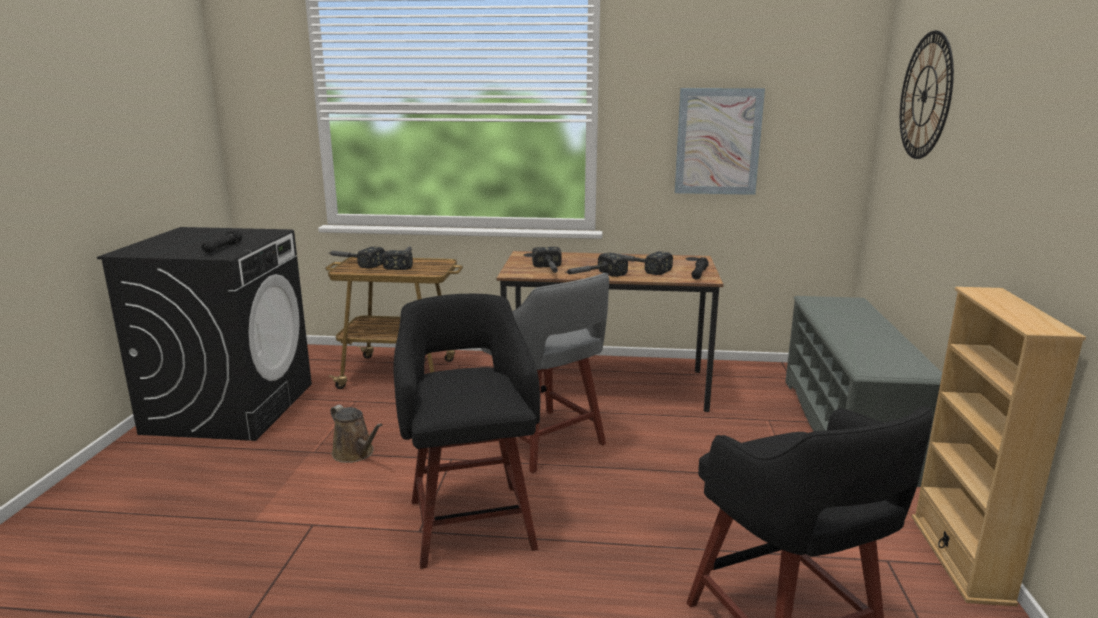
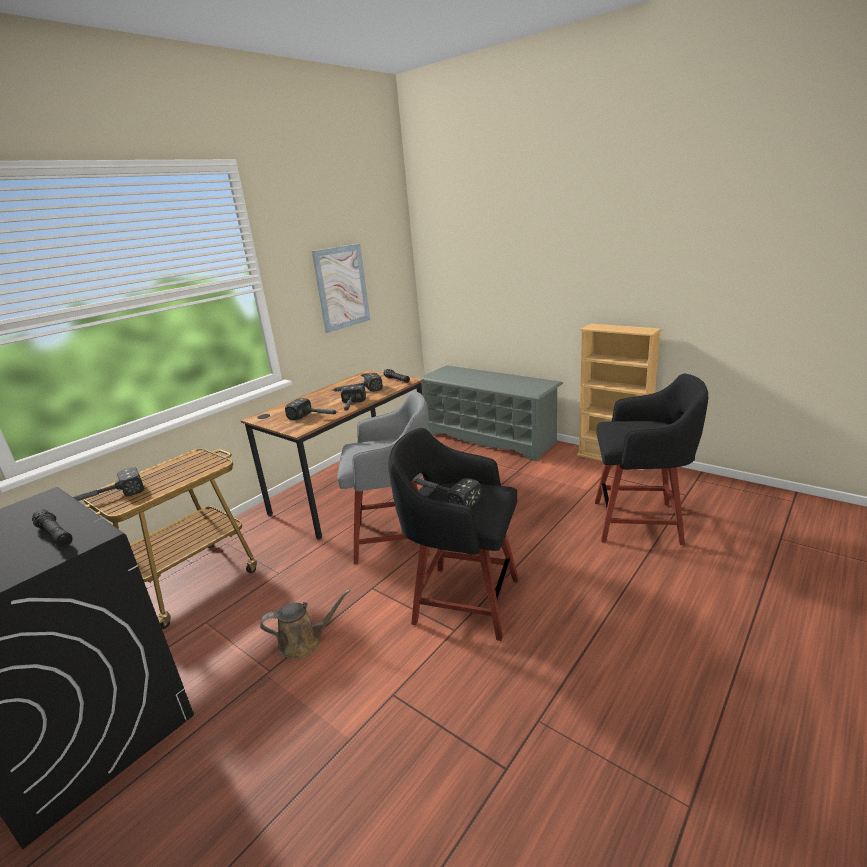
camera: 55 degrees left, 5 degrees up
hammer [382,246,413,270] -> hammer moved to [414,478,481,508]
wall clock [900,31,954,159] -> none

